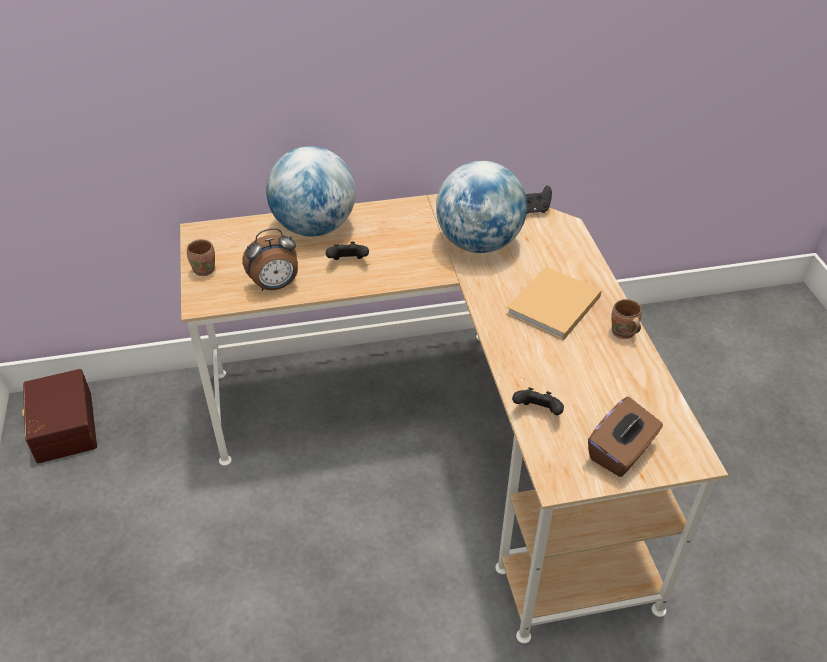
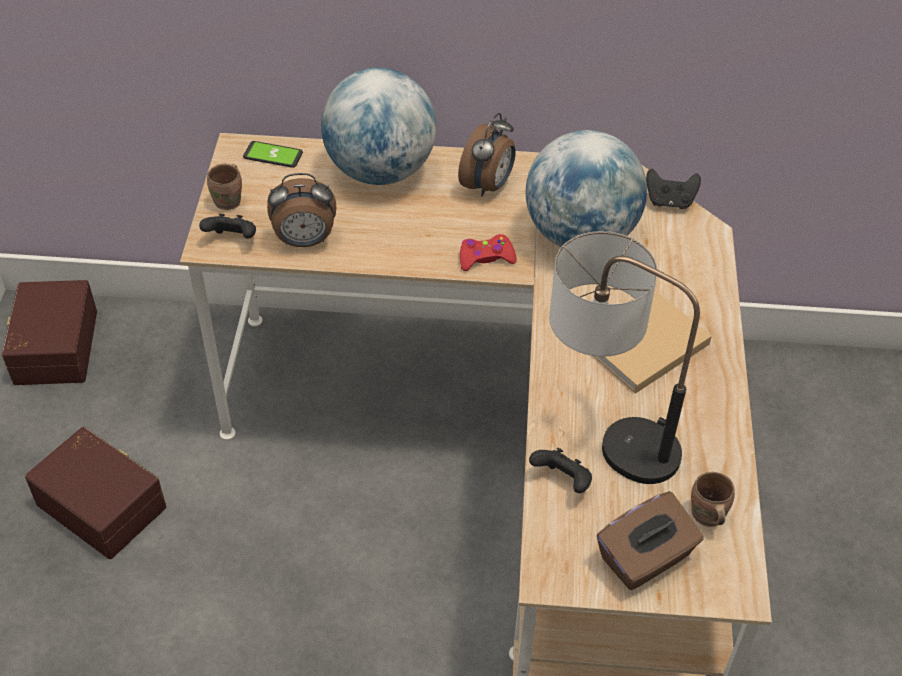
camera: 15 degrees right, 5 degrees up
black game controller [326,242,369,260] -> black game controller moved to [199,214,256,239]
brown mug [611,299,642,339] -> brown mug moved to [691,472,735,527]
none -> brown storage box [25,427,166,559]
none -> phone [243,141,303,168]
none -> alarm clock [458,113,515,197]
none -> red game controller [460,234,517,271]
none -> table lamp [549,231,700,484]

